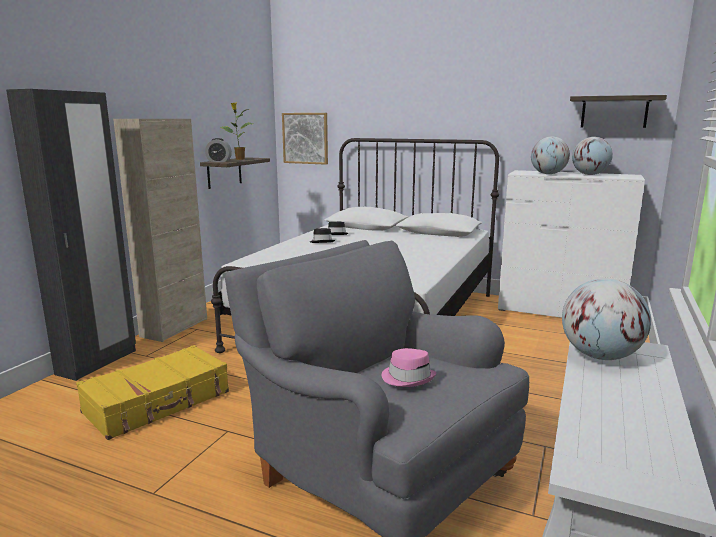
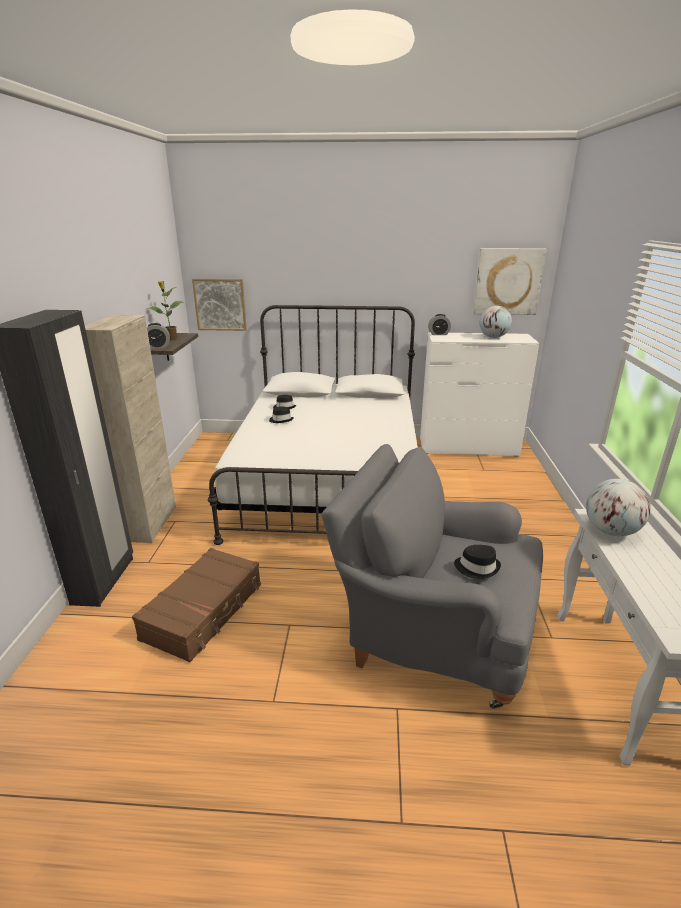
camera: 20 degrees left, 10 degrees up
yellow suitcase [76,345,229,440] -> brown suitcase [132,548,261,662]
pink hat [382,348,436,387] -> black hat [454,545,501,579]
globe [531,136,570,174] -> none
shelf [570,95,667,128] -> picture [473,248,547,315]
none -> alarm clock [428,314,451,335]

